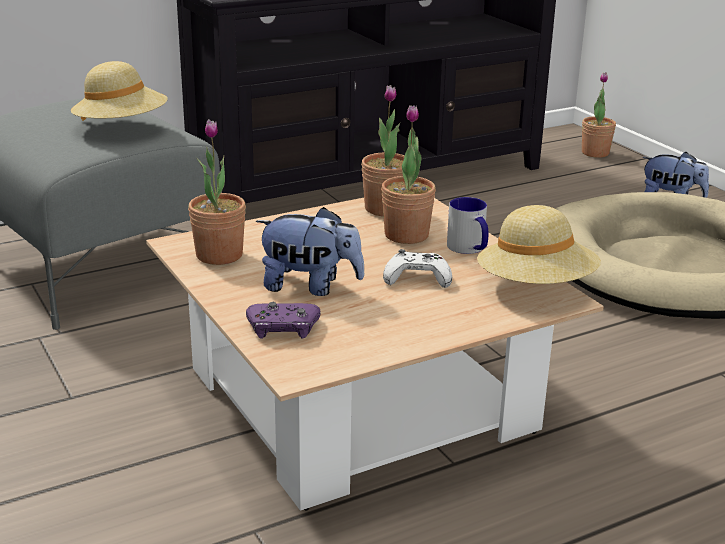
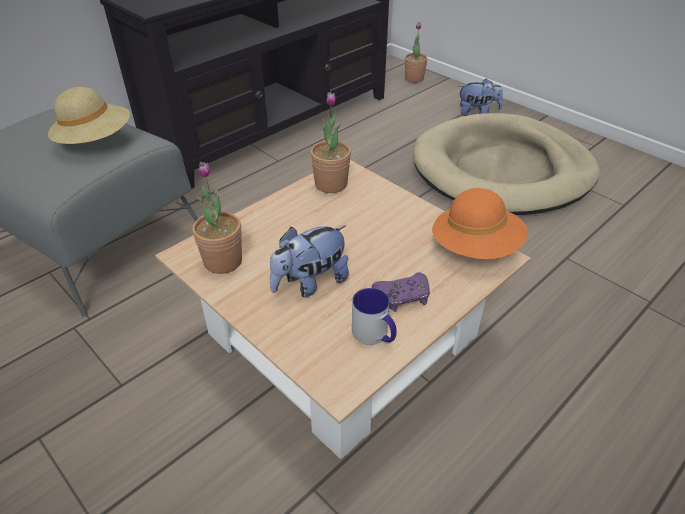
camera: 15 degrees left, 15 degrees up
purple game controller [246,302,321,339] -> purple game controller moved to [372,272,430,312]
plush toy [256,207,365,296] -> plush toy turned 150 degrees clockwise [270,225,349,297]
potted plant [381,105,436,244] -> none
white game controller [383,249,452,288] -> none
mug [447,197,488,254] -> mug moved to [352,288,396,345]
beige hat [477,205,601,284] -> orange hat [432,188,528,259]

